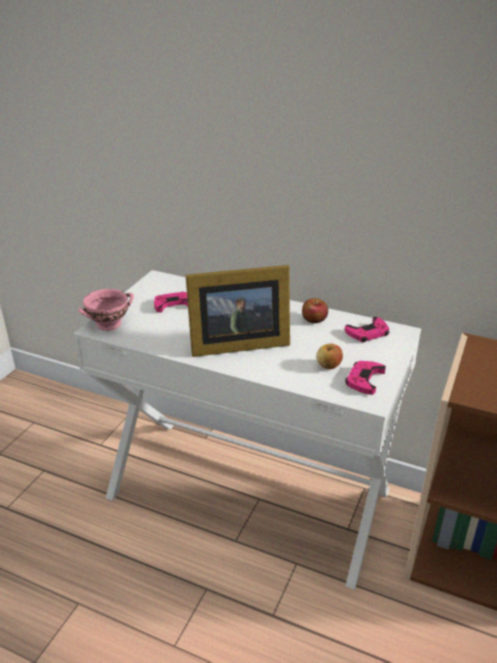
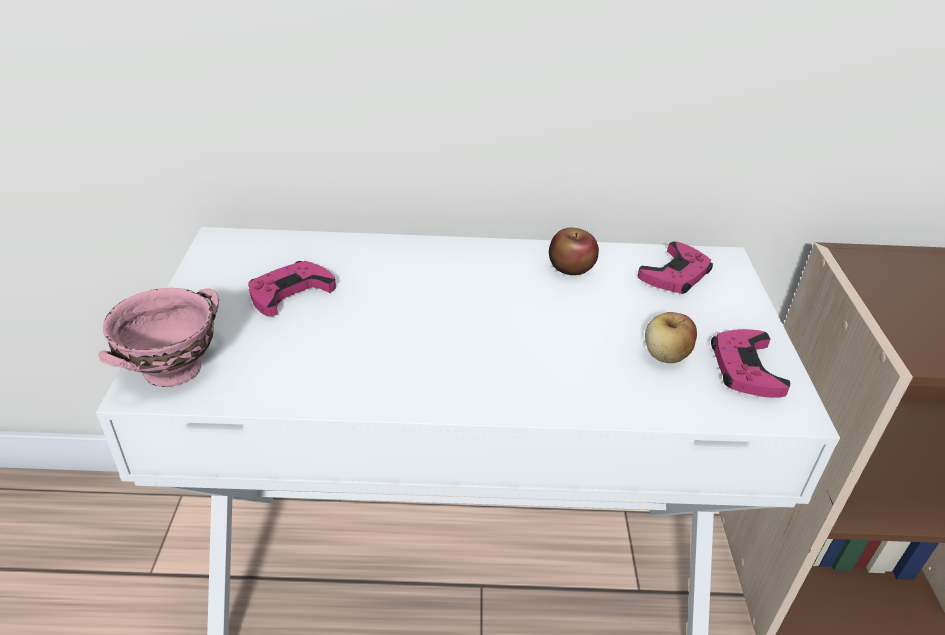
camera: 25 degrees left, 5 degrees up
picture frame [186,265,290,357] -> none

